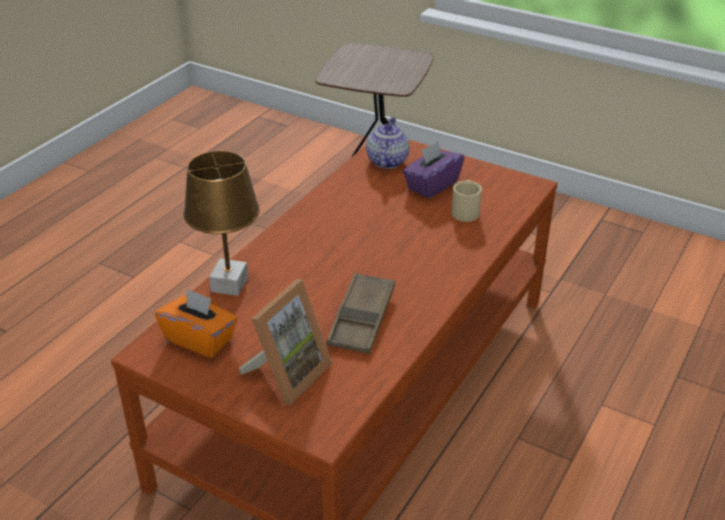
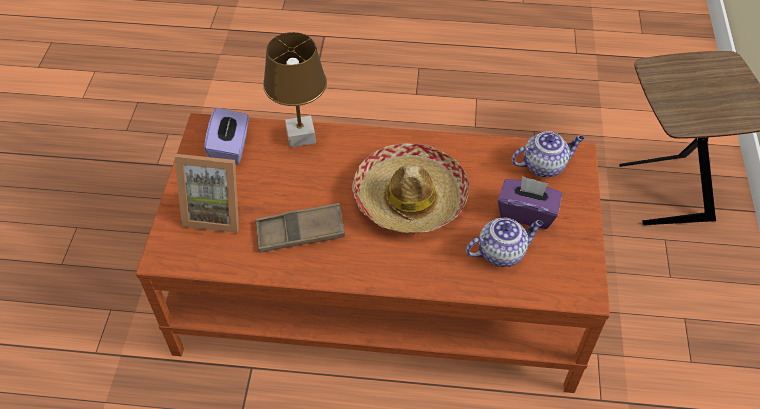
camera: 65 degrees right, 15 degrees up
orange tissue box [155,288,238,358] -> purple tissue box [204,108,249,164]
beige mug [451,180,482,222] -> teapot [466,218,543,267]
none -> hat [352,143,469,234]

